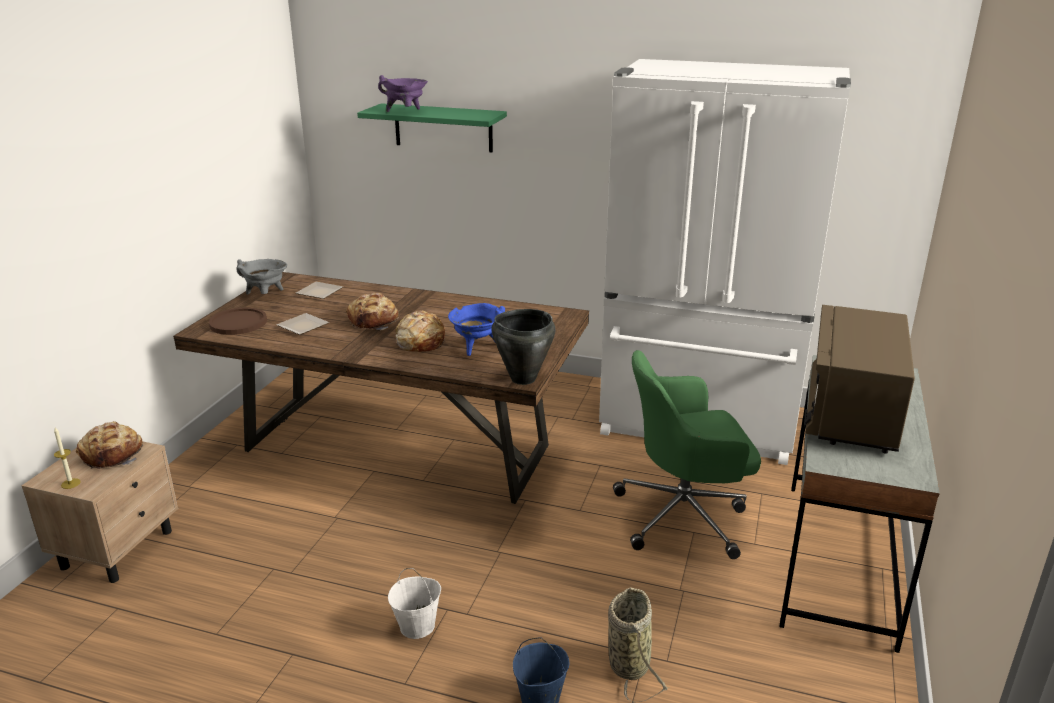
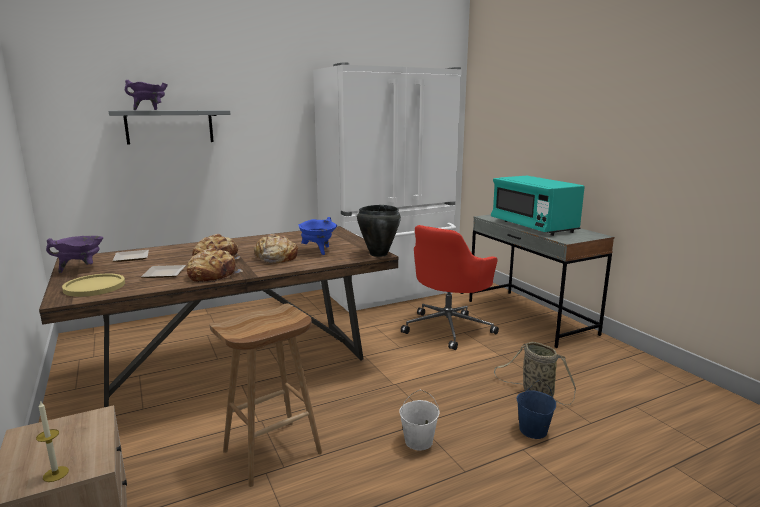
camera: 45 degrees left, 10 degrees down
bread [76,421,143,469] -> bread moved to [187,248,243,283]
brown plate [209,308,267,335] -> yellow plate [62,274,125,297]
grey cooking pot [236,259,287,295] -> purple cooking pot [46,236,103,273]
green shelf [357,103,507,152] -> grey shelf [109,110,230,145]
green office chair [613,350,761,559] -> red office chair [401,225,499,350]
brown microwave [805,305,915,454] -> turquoise microwave [491,176,585,236]
none -> brown stool [209,303,322,487]

